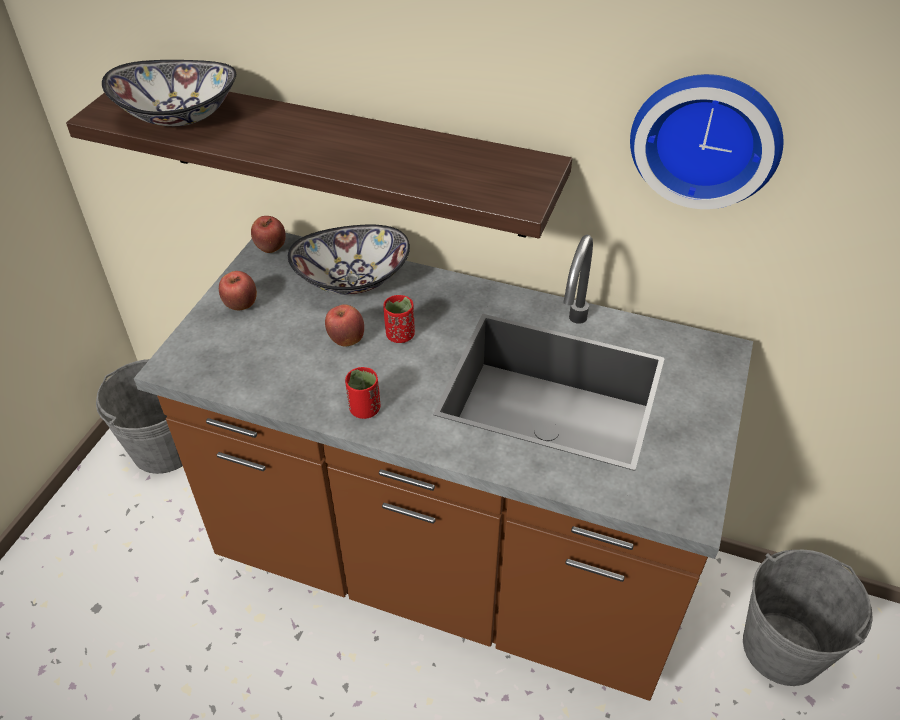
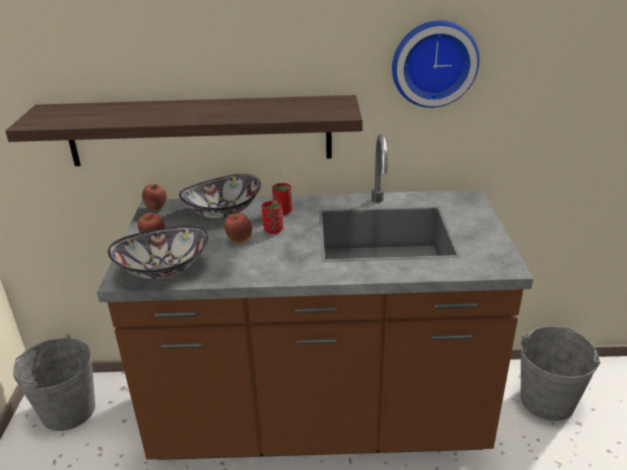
camera: 20 degrees left, 15 degrees down
bowl [102,60,236,126] -> bowl moved to [108,226,208,279]
red cup [345,367,381,419] -> red cup moved to [272,183,292,215]

